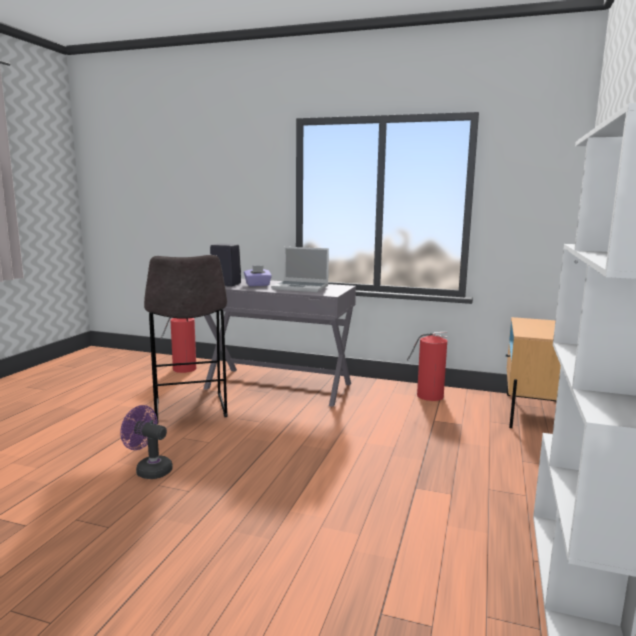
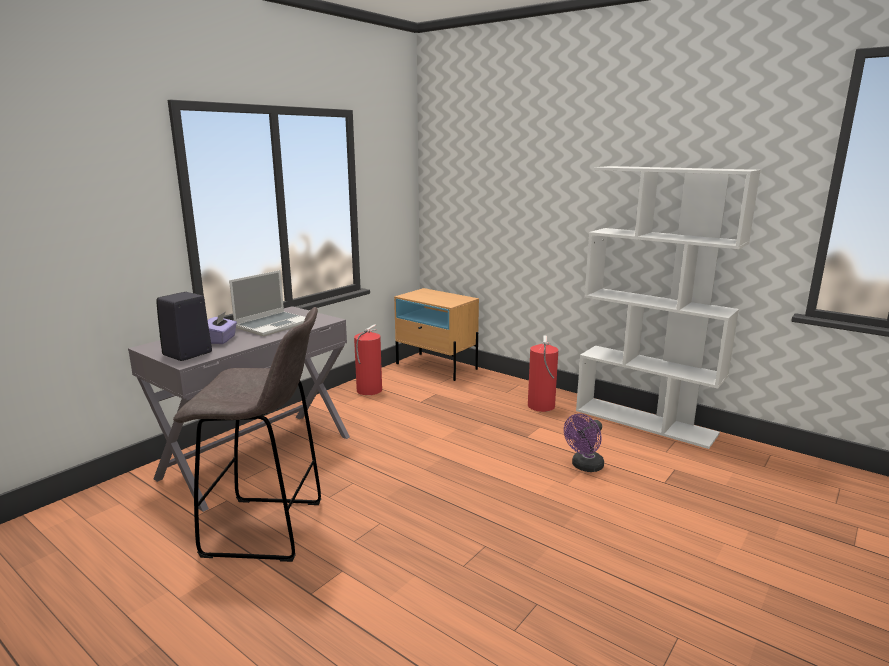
camera: 70 degrees left, 5 degrees up
purple fan [120,405,173,479] -> purple fan moved to [564,414,604,472]
fire extinguisher [160,317,196,373] -> fire extinguisher moved to [528,336,558,412]

